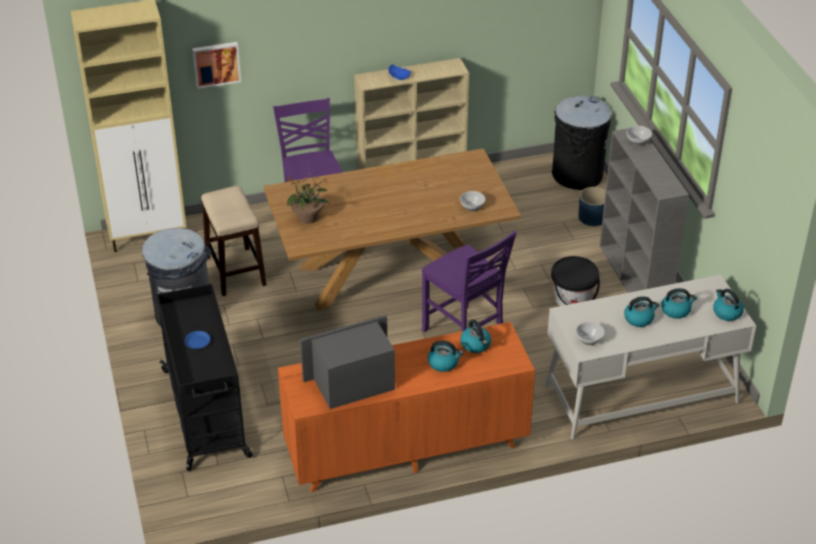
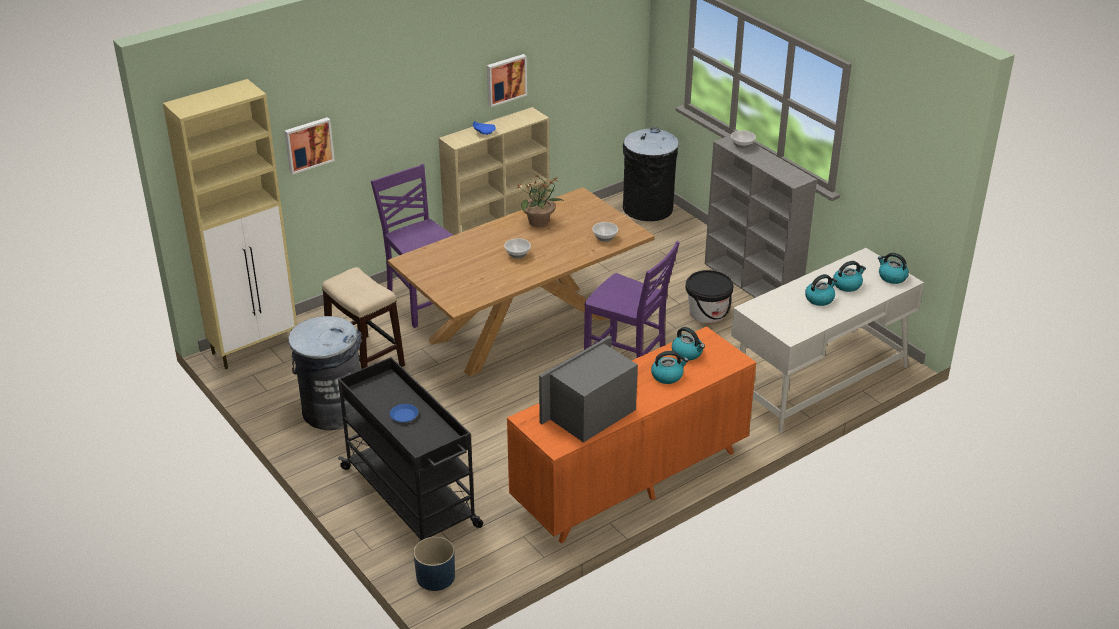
camera: 20 degrees left, 5 degrees down
potted plant [285,172,330,224] -> potted plant moved to [517,174,564,227]
bowl [576,322,605,345] -> bowl moved to [504,238,531,259]
blue planter [578,187,606,226] -> blue planter moved to [413,536,455,591]
none -> picture [487,54,527,107]

